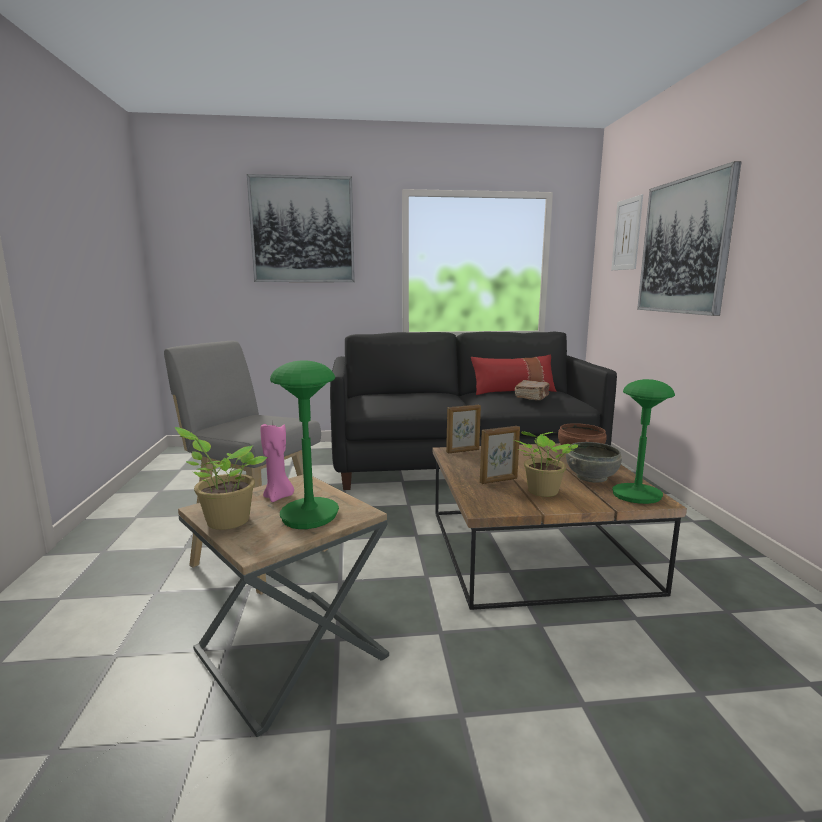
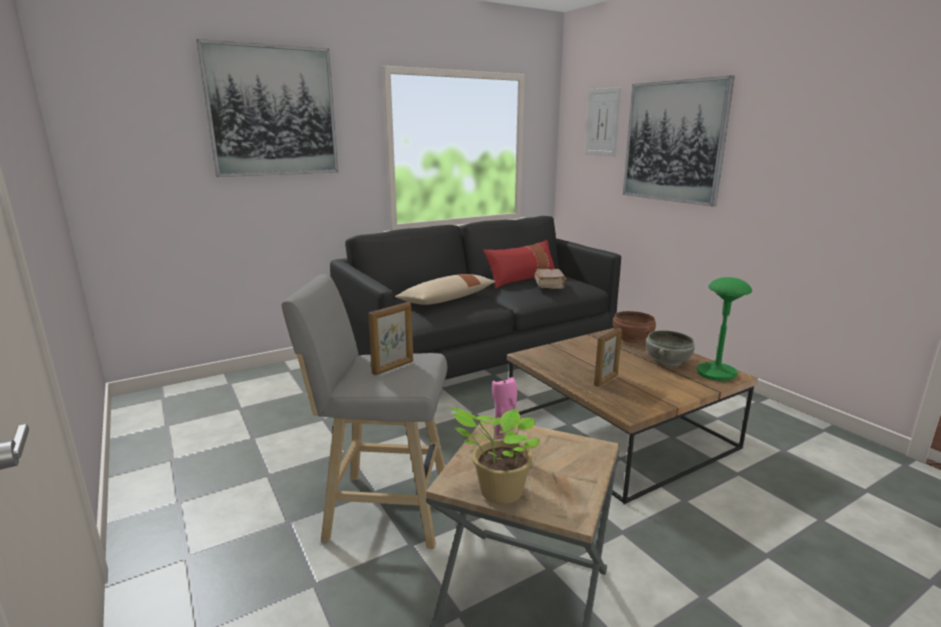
camera: 25 degrees left, 5 degrees up
green table lamp [270,360,339,529] -> none
picture frame [446,405,481,453] -> picture frame moved to [368,302,413,375]
potted plant [514,431,578,497] -> none
none -> beige pillow [395,274,496,305]

